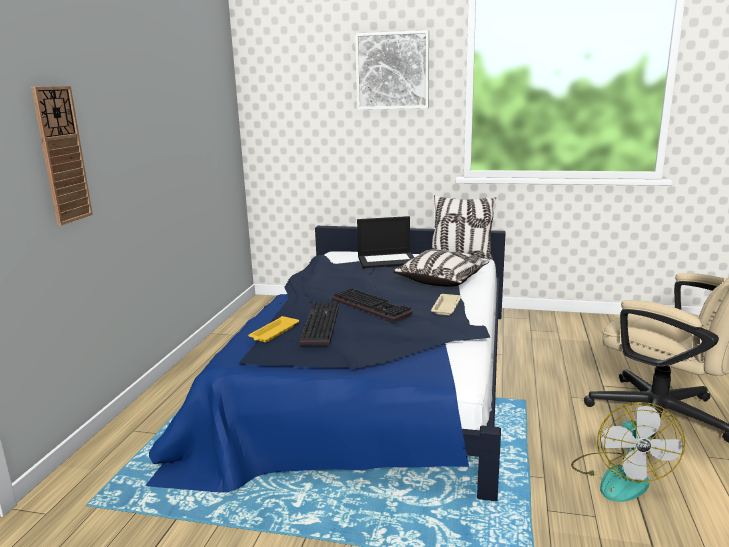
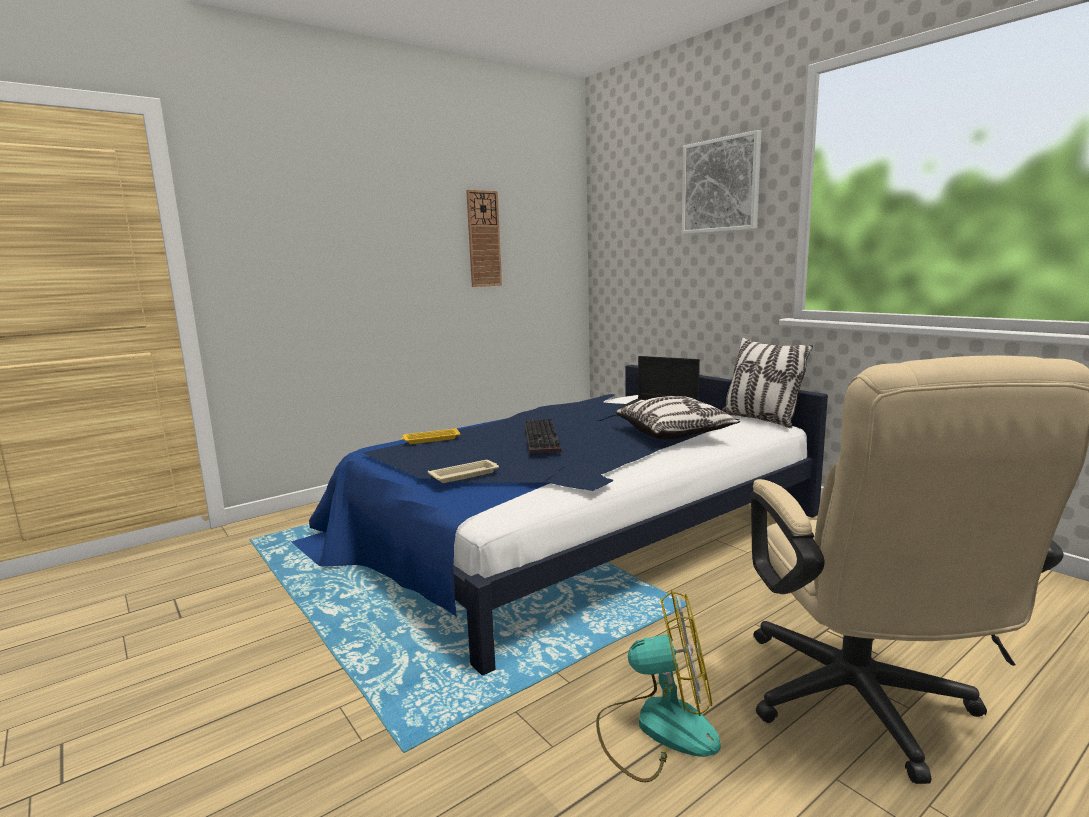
camera: 40 degrees right, 5 degrees down
wall clock [31,86,93,226] -> wall clock moved to [466,190,502,287]
keyboard [300,302,339,345] -> none
beige tray [431,294,462,315] -> beige tray moved to [428,460,499,483]
fan [571,402,685,502] -> fan turned 135 degrees counterclockwise [596,589,721,782]

